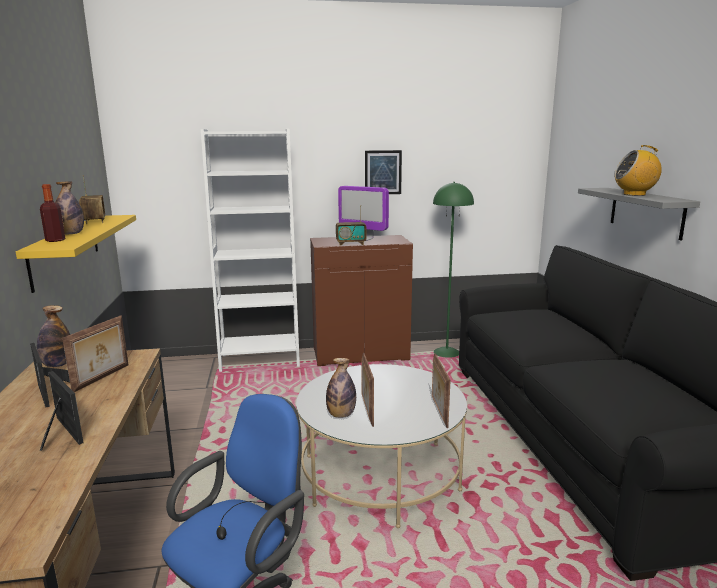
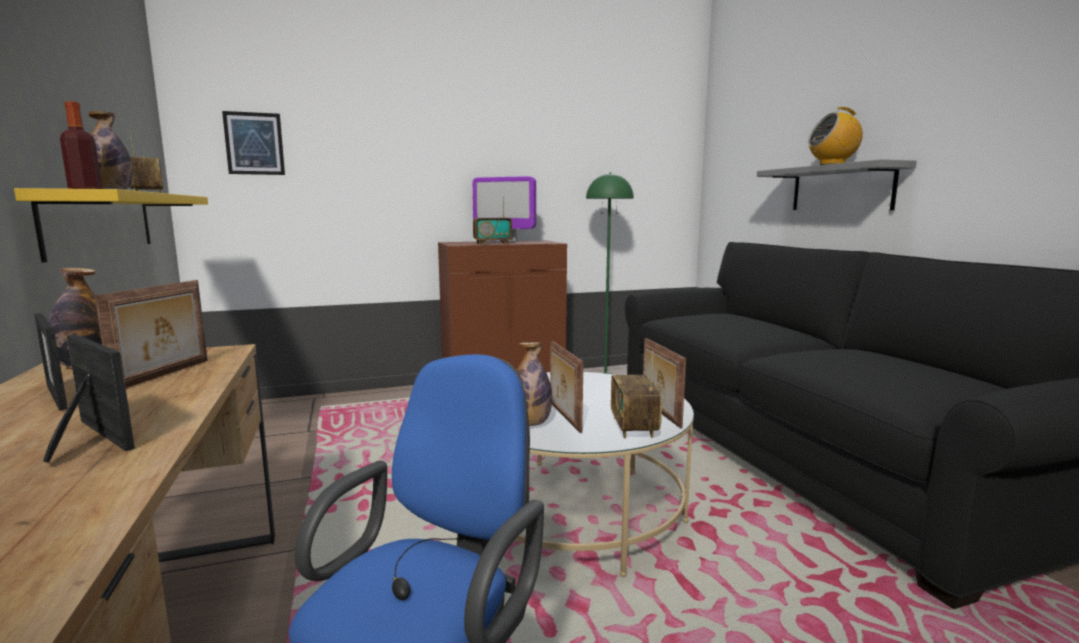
camera: 10 degrees left, 5 degrees down
white bookcase [201,129,300,372] -> none
picture [365,150,402,194] -> picture moved to [222,111,285,175]
none -> radio [611,351,662,439]

